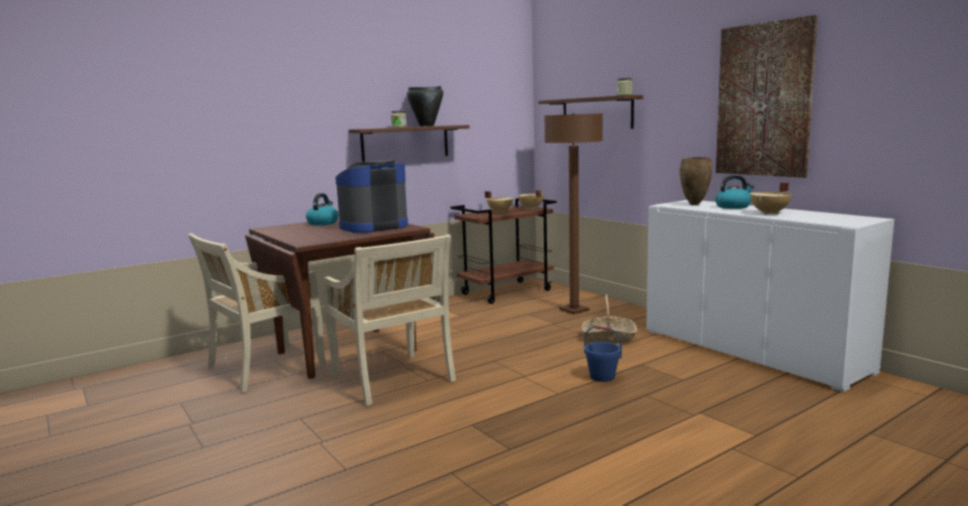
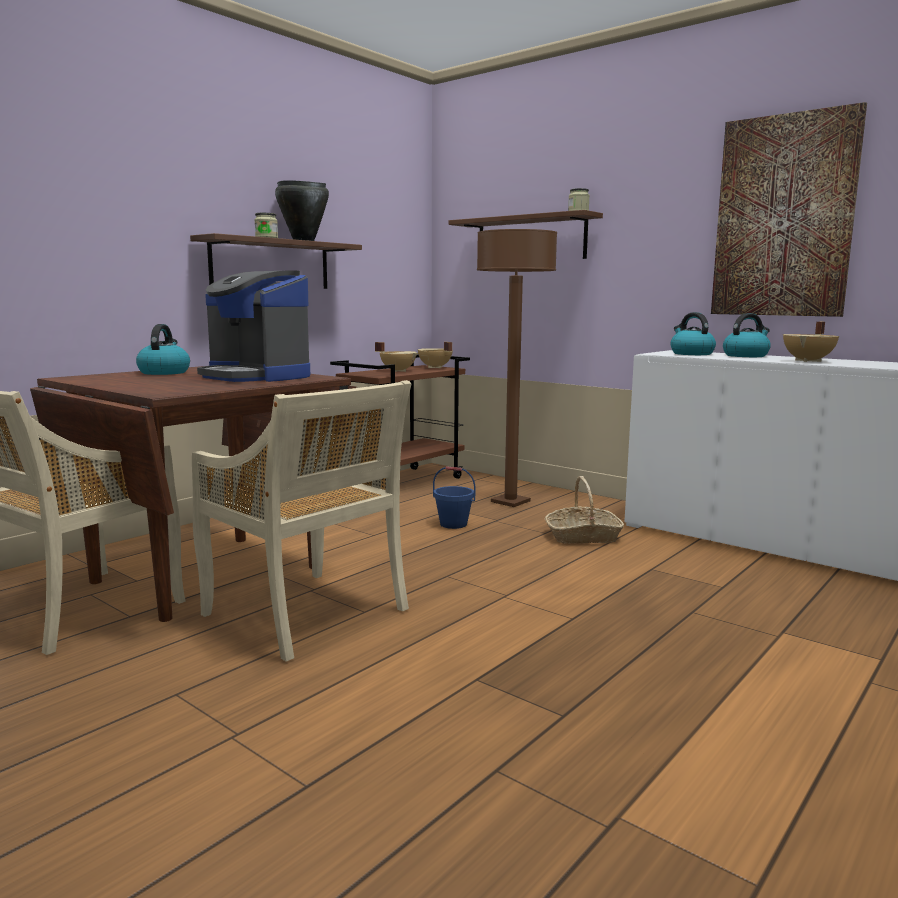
camera: 15 degrees left, 0 degrees up
coffee machine [335,160,408,233] -> coffee machine turned 90 degrees counterclockwise [197,270,310,382]
blue bucket [584,326,622,382] -> blue bucket moved to [433,466,476,529]
brown vase [680,157,712,205] -> kettle [671,312,716,355]

